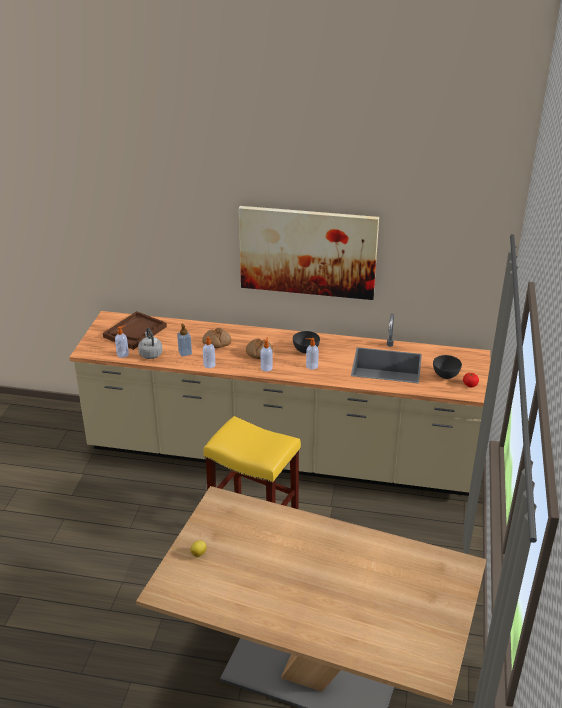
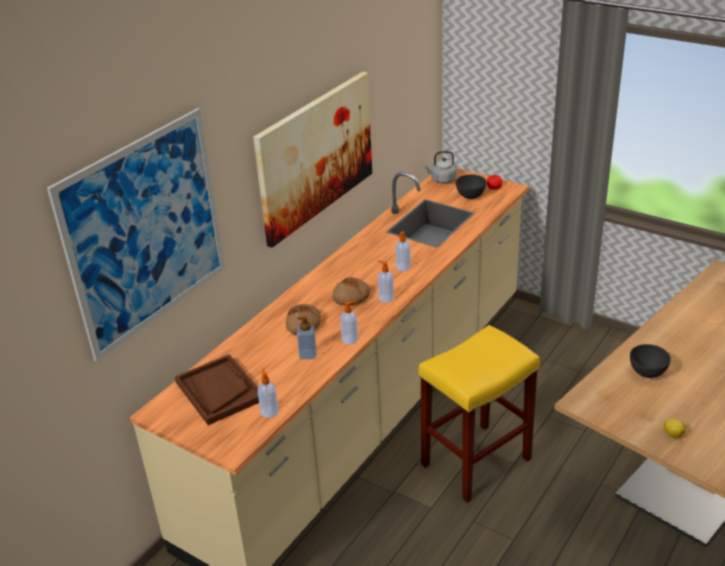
camera: 65 degrees left, 0 degrees up
grey kettle [138,328,163,359] -> grey kettle moved to [424,151,457,184]
grey bowl [293,331,320,354] -> grey bowl moved to [630,344,671,378]
none -> picture [47,108,225,362]

